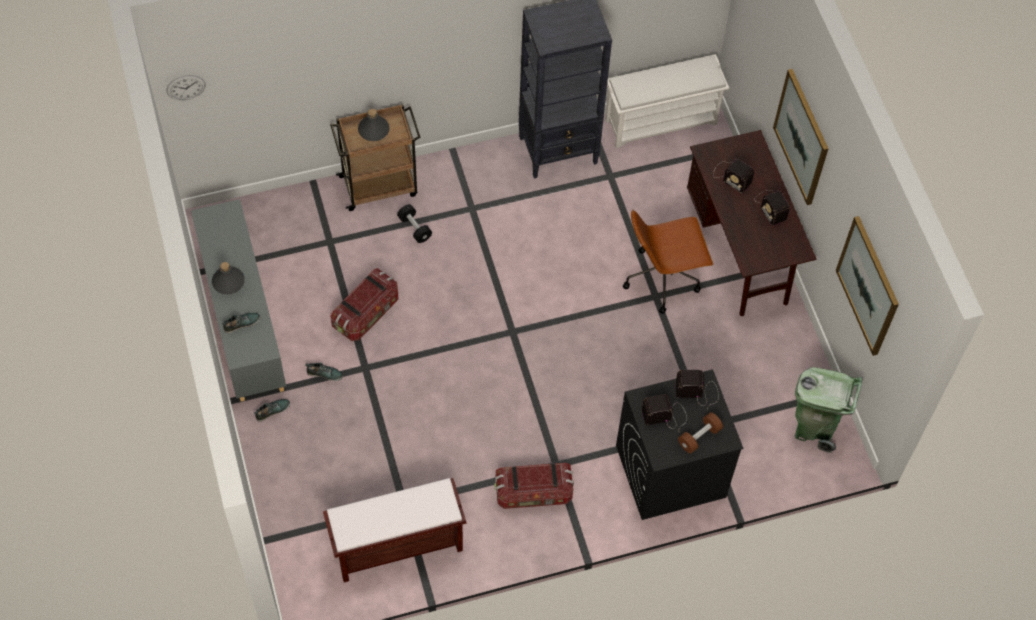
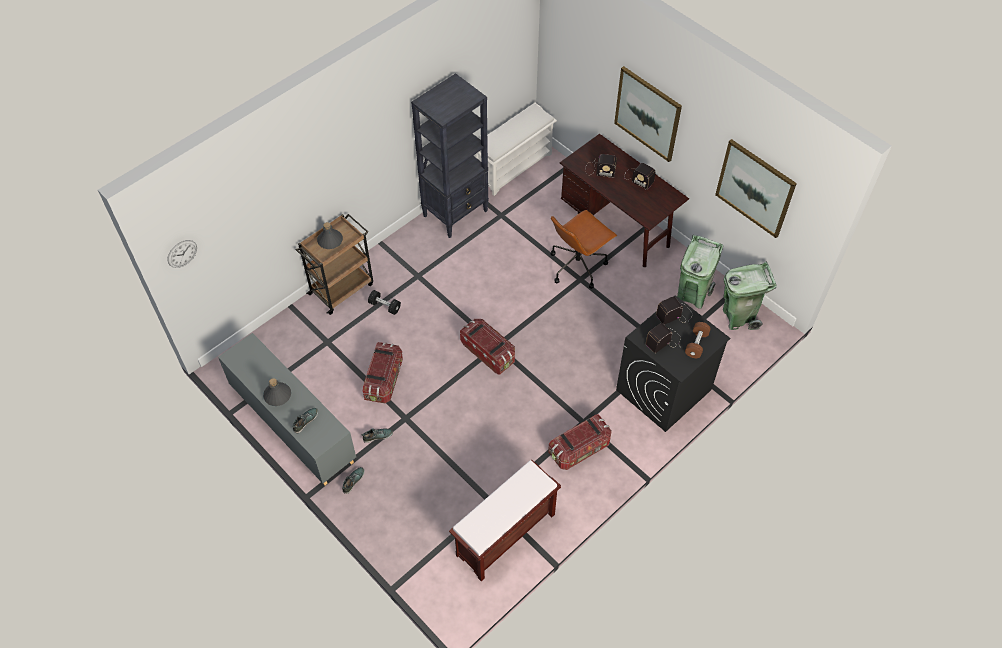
camera: 25 degrees left, 5 degrees down
none -> storage box [460,319,515,375]
none -> green trash can [677,235,723,309]

